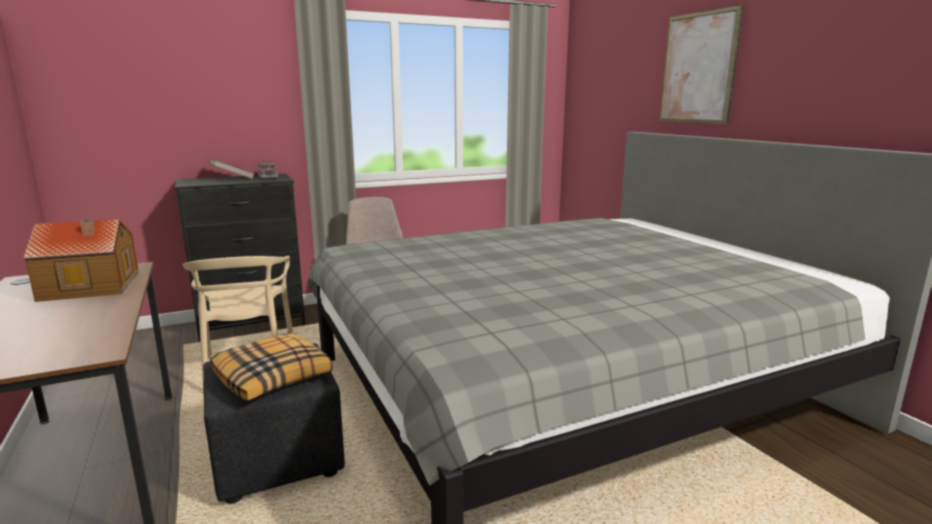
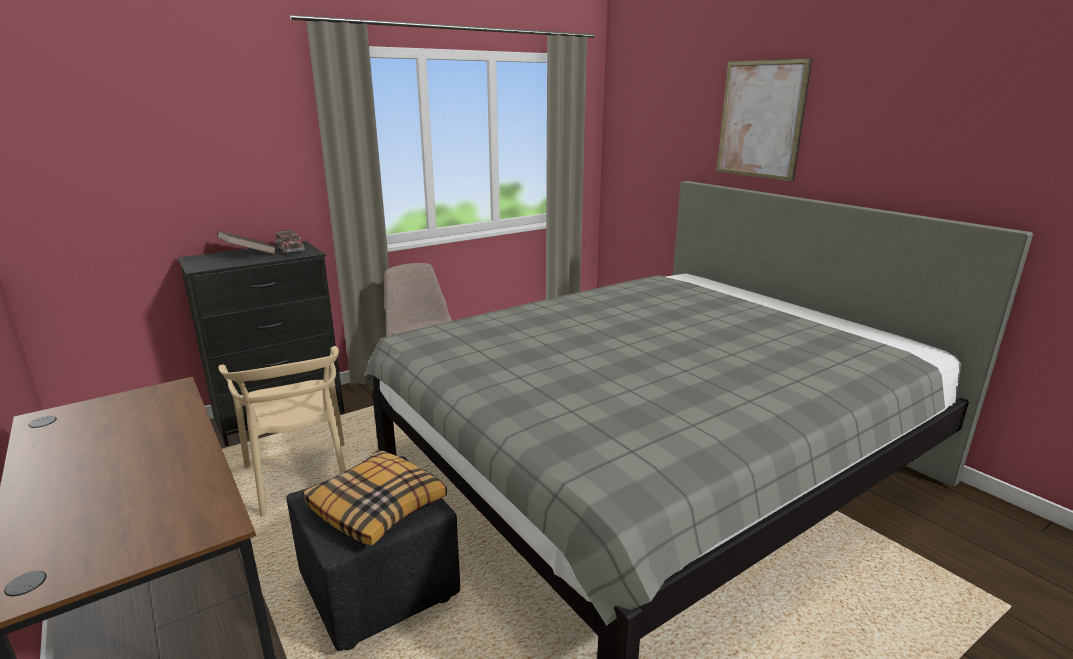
camera: 10 degrees left, 5 degrees up
toy house [23,219,139,302] -> none

